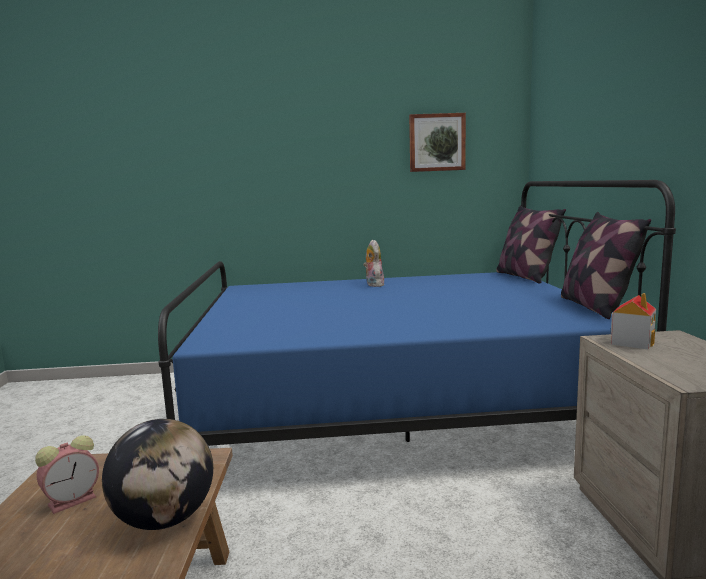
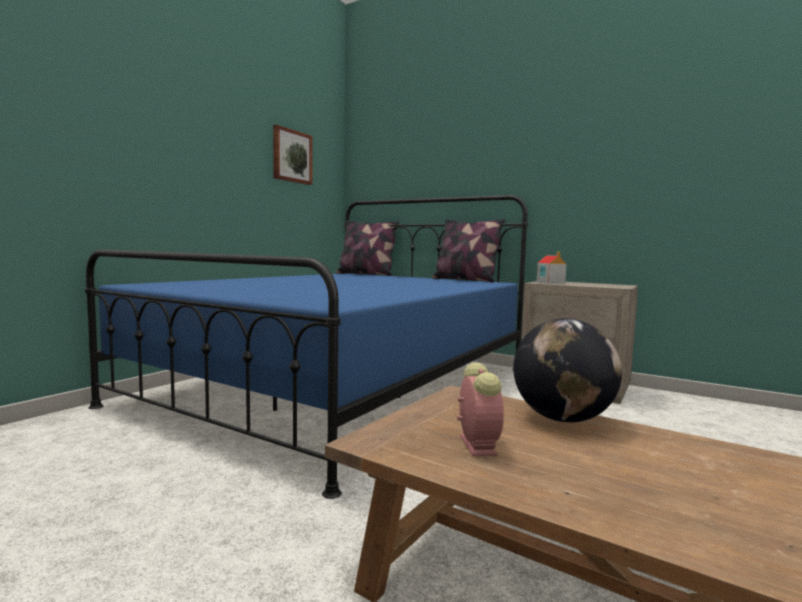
camera: 55 degrees left, 5 degrees down
plush toy [363,240,384,287] -> none

